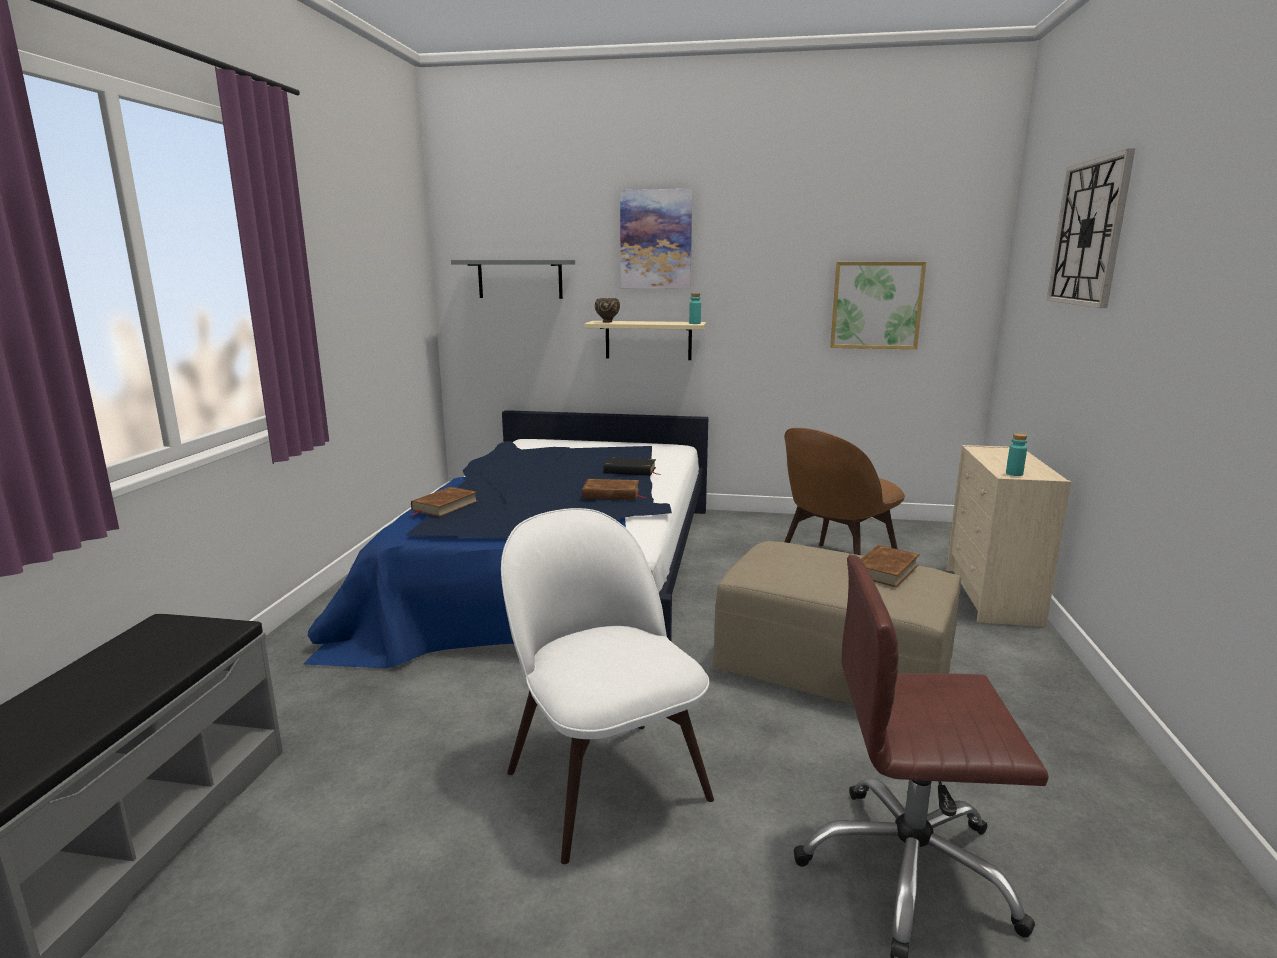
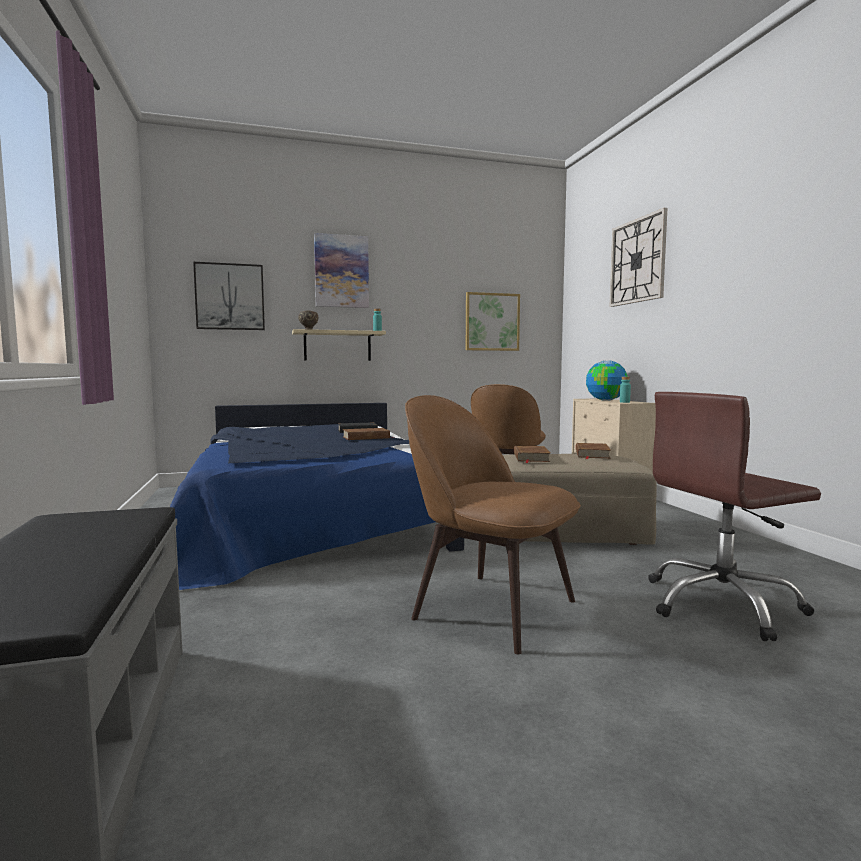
camera: 25 degrees left, 10 degrees down
brown book [411,487,478,517] -> brown book moved to [514,446,551,463]
grey shelf [451,260,575,299] -> picture [193,262,265,330]
white chair [501,508,714,864] -> brown chair [405,395,581,655]
none -> globe [586,361,628,401]

